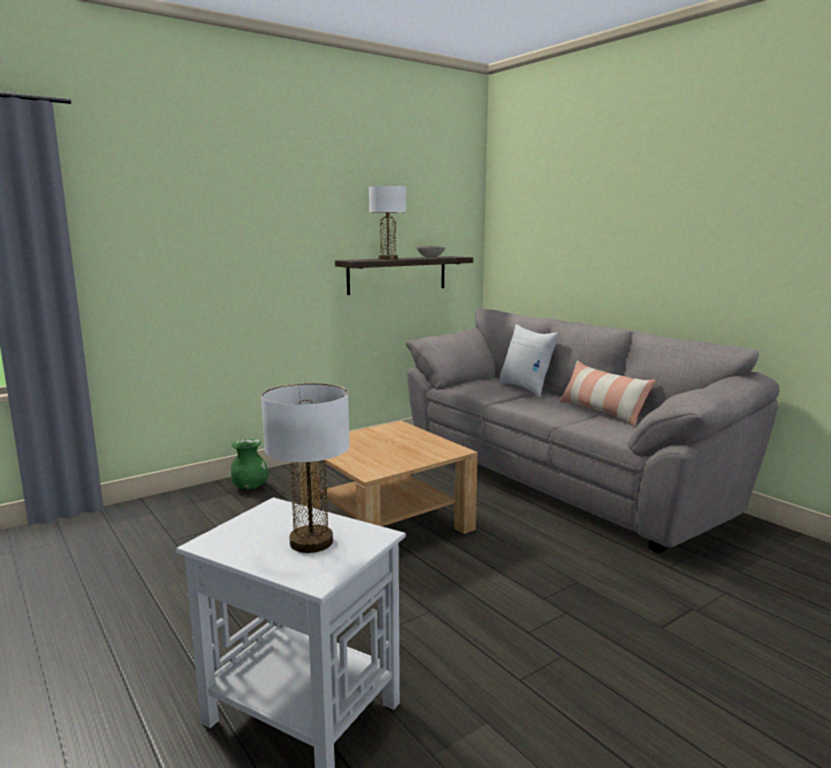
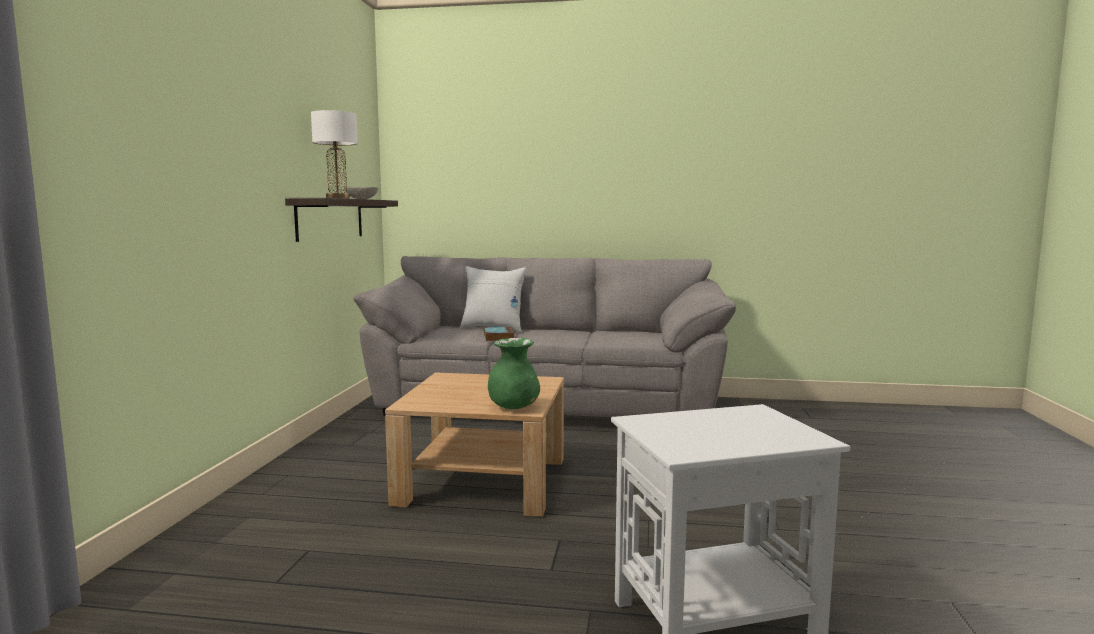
camera: 45 degrees left, 5 degrees down
green vase [231,439,269,489] -> green vase moved to [488,338,540,409]
table lamp [261,383,350,553] -> none
pillow [558,361,656,427] -> none
none -> book [484,327,514,341]

